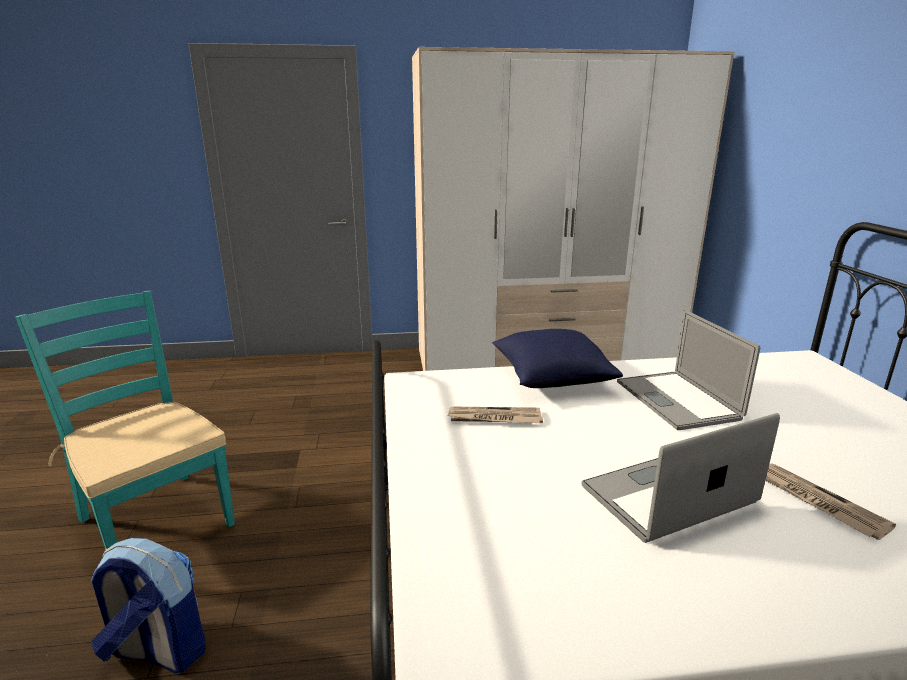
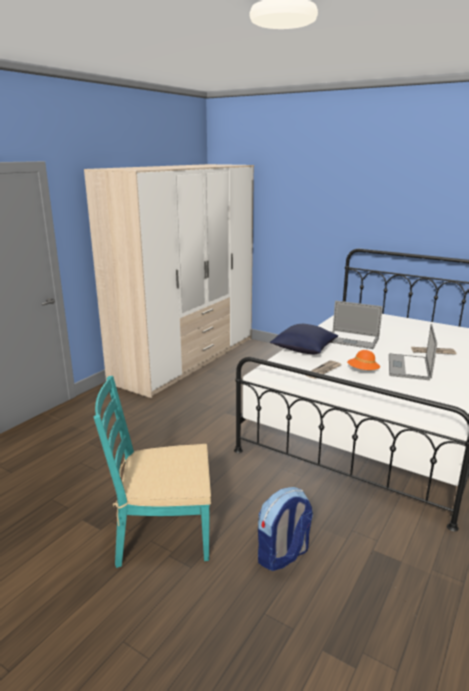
camera: 50 degrees left, 0 degrees up
none -> orange hat [347,350,380,370]

